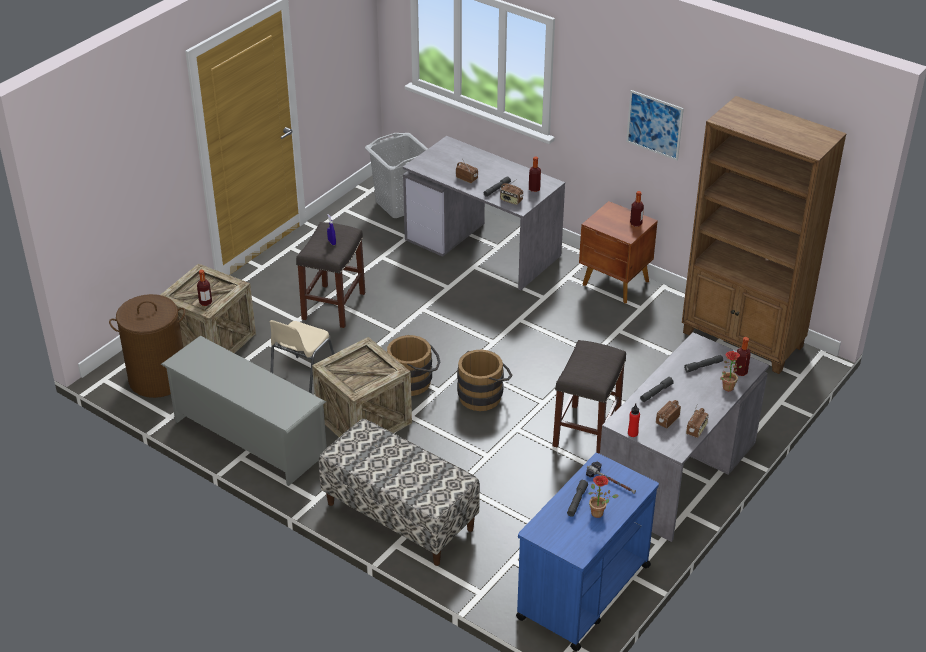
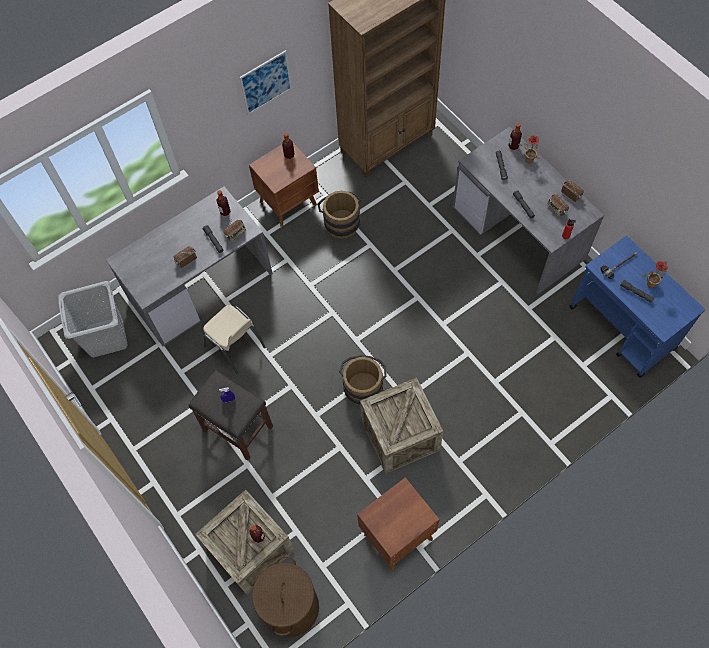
camera: 70 degrees left, 25 degrees up
grey shoe rack [161,336,327,486] -> brown nightstand [357,477,440,571]
beige chair [270,320,335,394] -> beige chair moved to [203,305,265,374]
bench [319,419,480,566] -> none
brown bucket [457,350,512,411] -> brown bucket moved to [317,191,361,239]
grey stool [553,340,626,454] -> none

